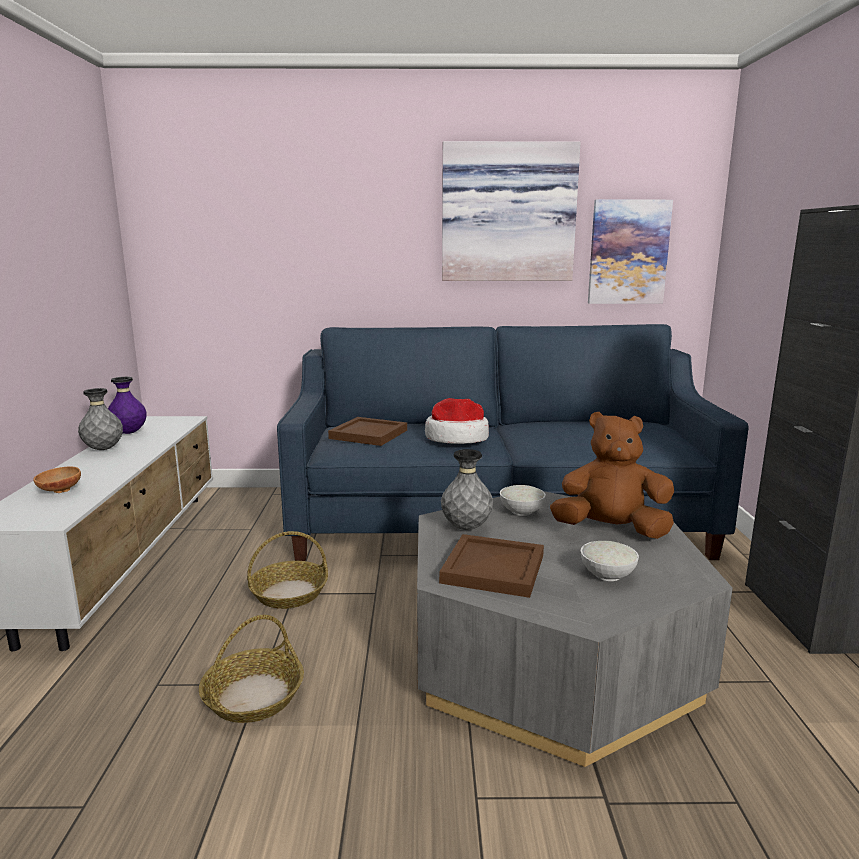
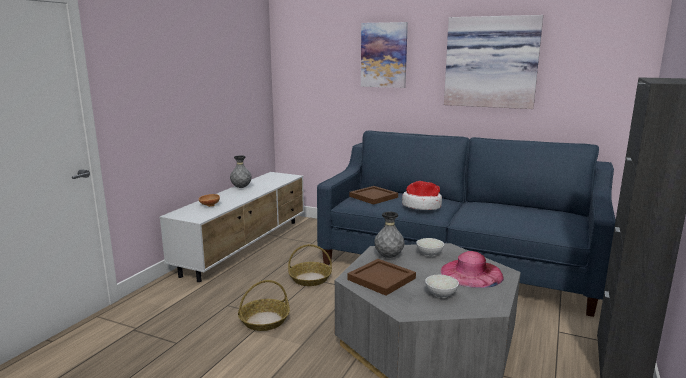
camera: 25 degrees right, 0 degrees up
purple vase [108,377,147,434] -> none
brown plush toy [550,412,674,539] -> pink hat [441,251,504,288]
picture [588,200,673,304] -> picture moved to [361,22,408,88]

